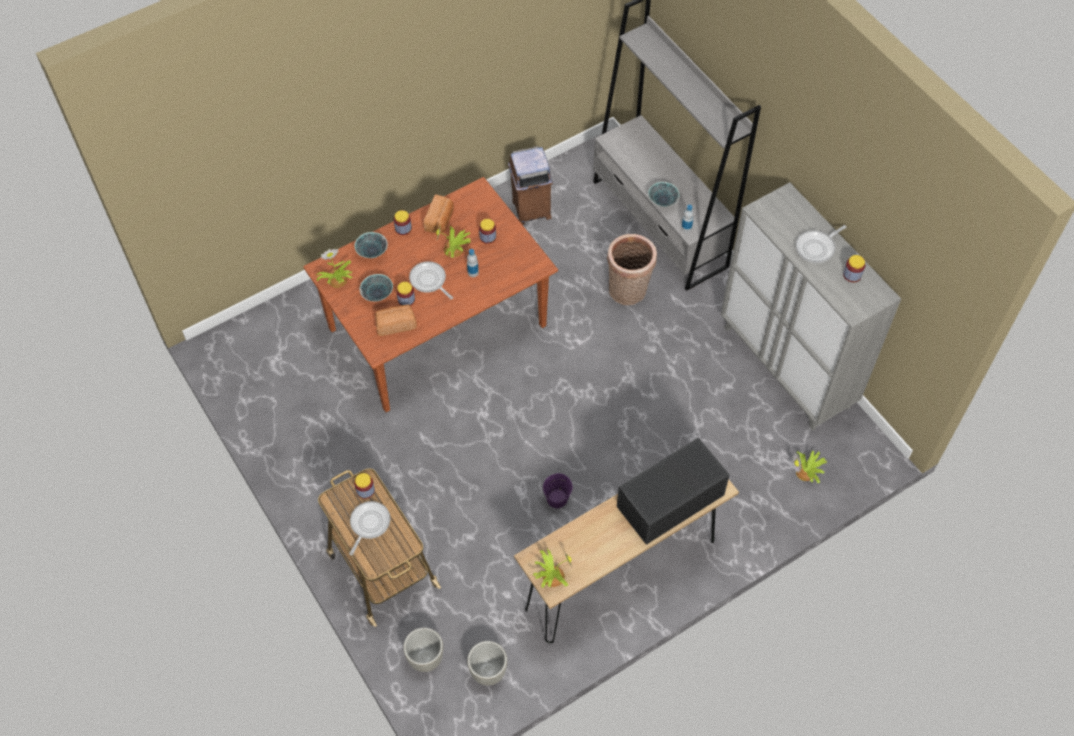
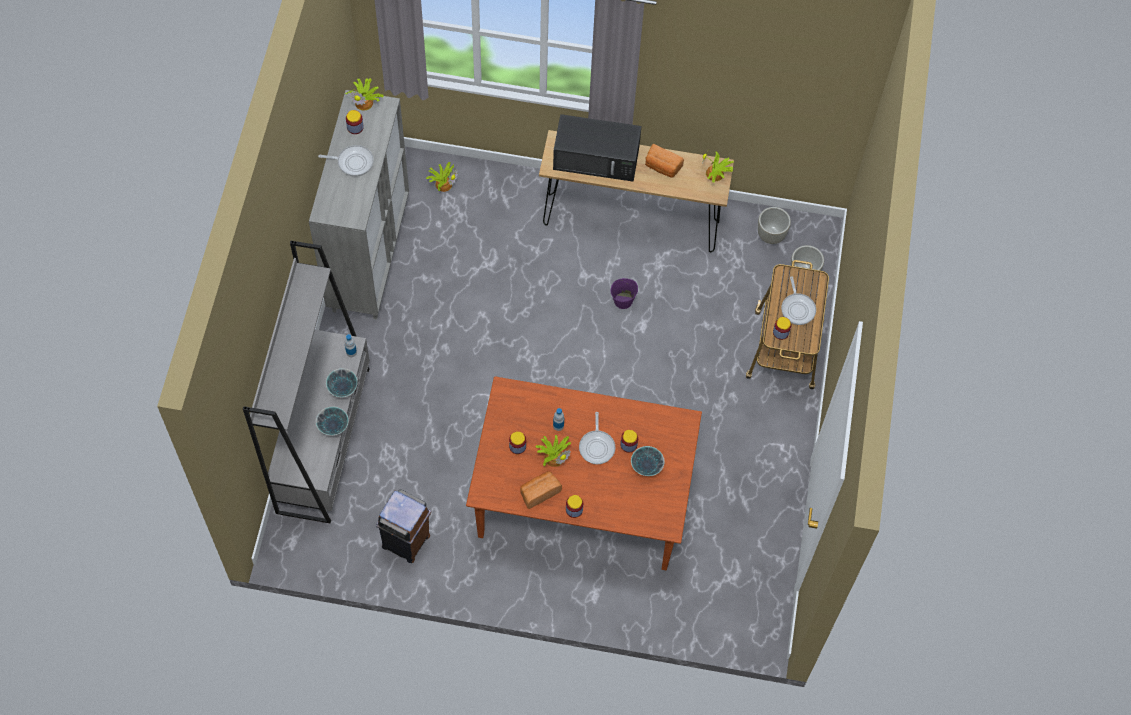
camera: 140 degrees left, 5 degrees up
potted plant [317,249,352,288] -> potted plant moved to [345,78,384,111]
frying pan [349,501,390,555] -> frying pan turned 75 degrees counterclockwise [781,277,816,325]
bowl [354,232,388,258] -> bowl moved to [316,406,349,435]
bread [375,305,417,336] -> bread moved to [645,144,684,178]
basket [607,234,657,305] -> none

